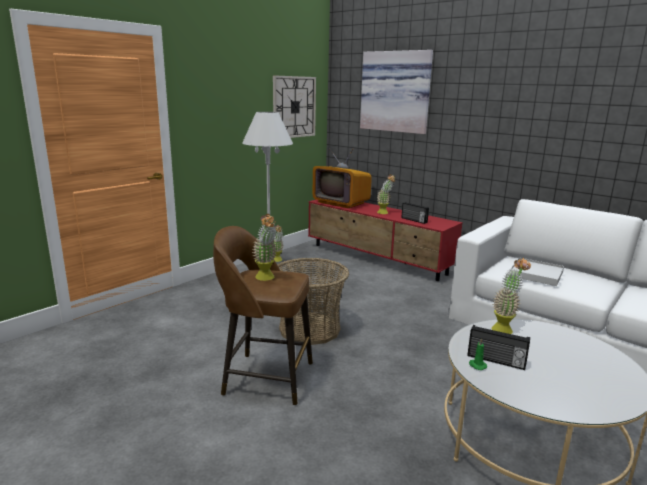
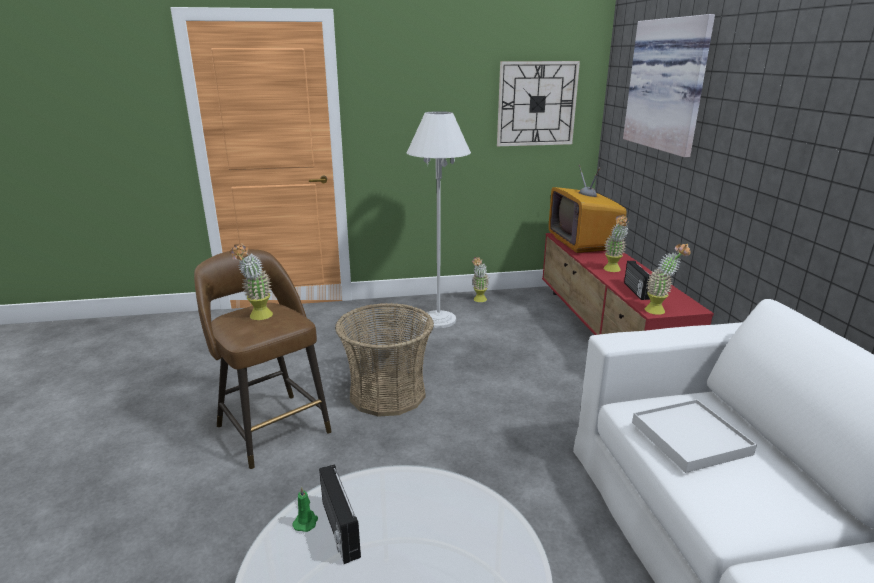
camera: 40 degrees right, 5 degrees up
potted plant [492,258,531,334] -> potted plant moved to [644,243,691,315]

